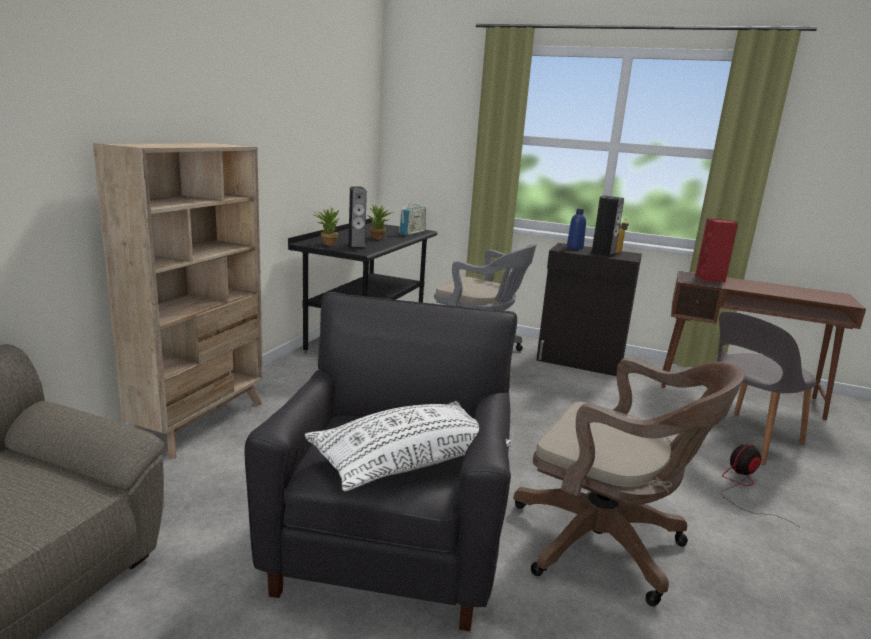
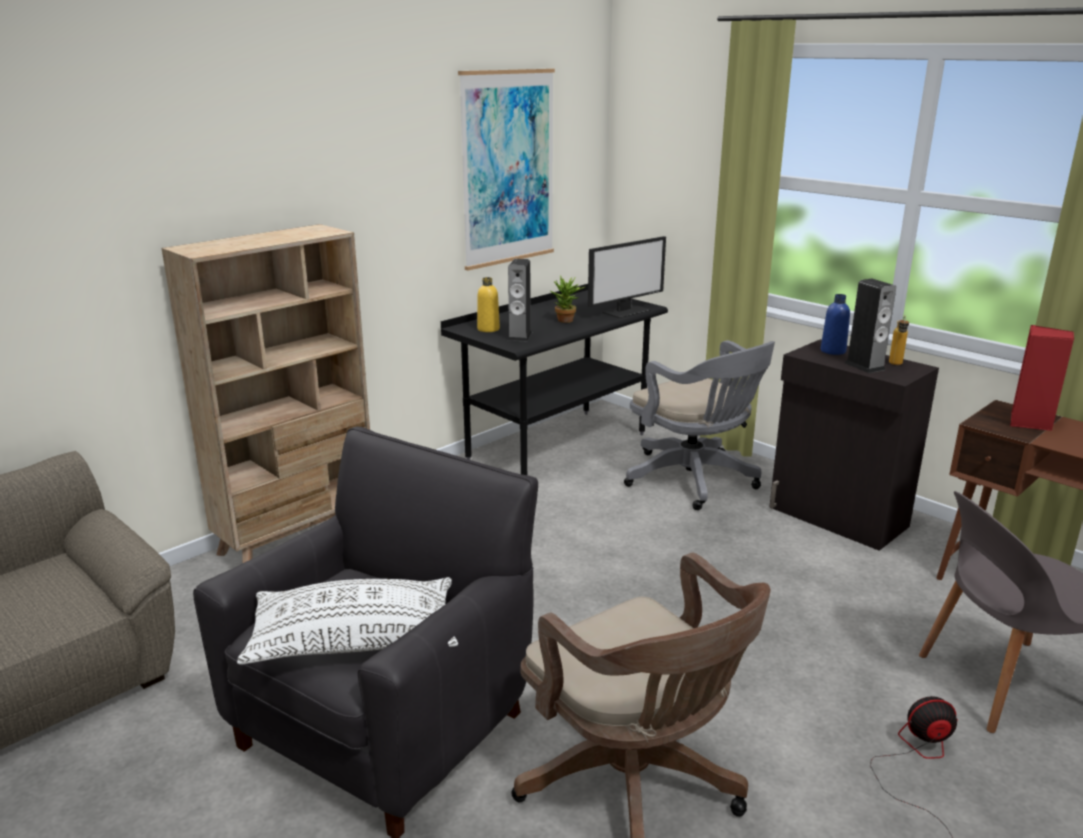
camera: 25 degrees right, 5 degrees up
potted plant [314,208,340,245] -> yellow bottle [477,277,500,332]
radio [399,202,426,236] -> monitor [588,236,666,318]
none -> picture [458,69,555,271]

